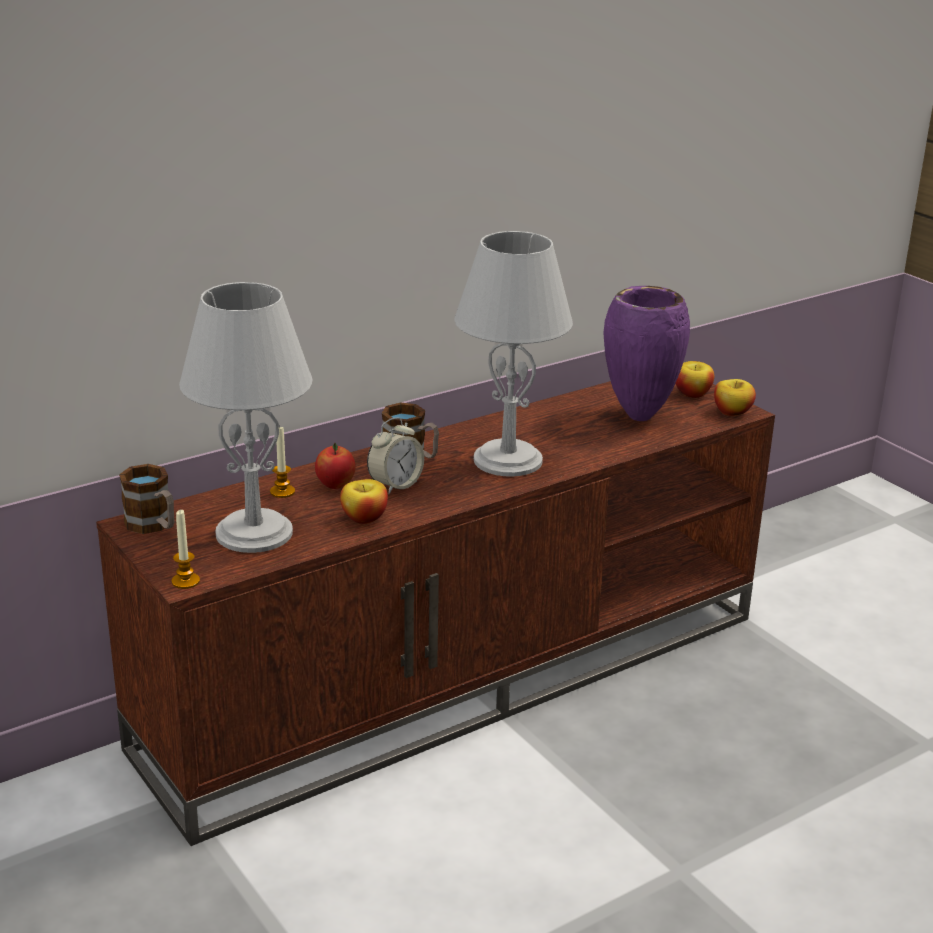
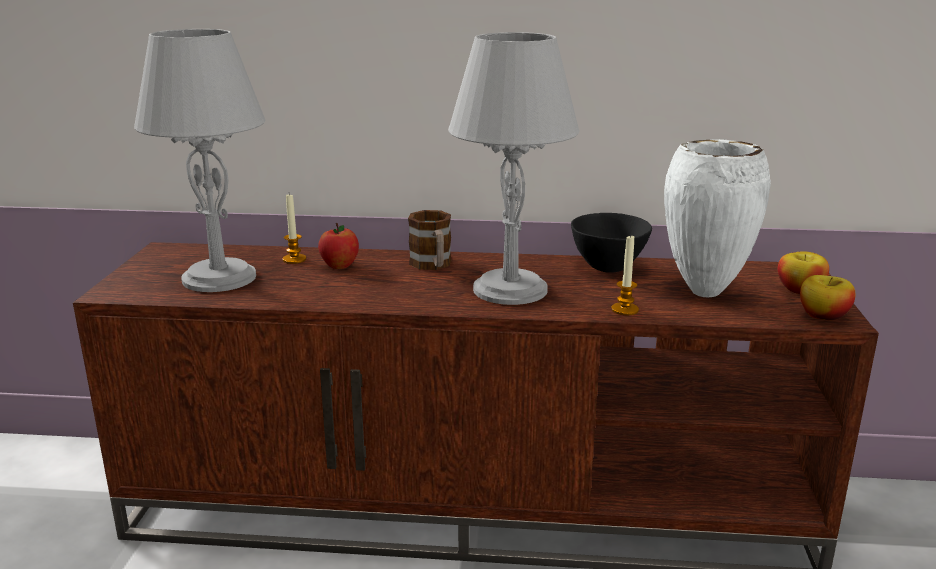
camera: 40 degrees right, 5 degrees down
mug [119,464,174,534] -> none
candle [172,510,200,589] -> candle moved to [611,234,639,315]
apple [340,479,388,524] -> none
alarm clock [367,417,424,494] -> none
purple vase [604,286,690,421] -> white vase [664,139,771,298]
none -> black bowl [571,213,652,273]

